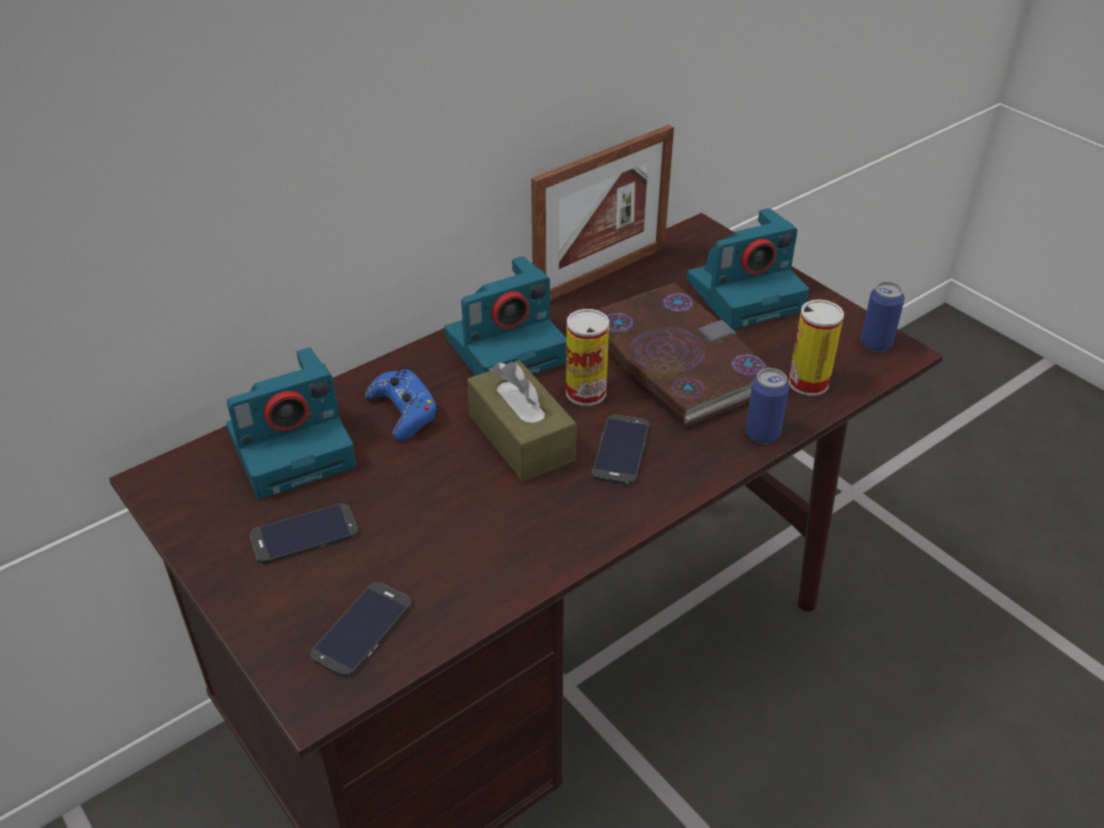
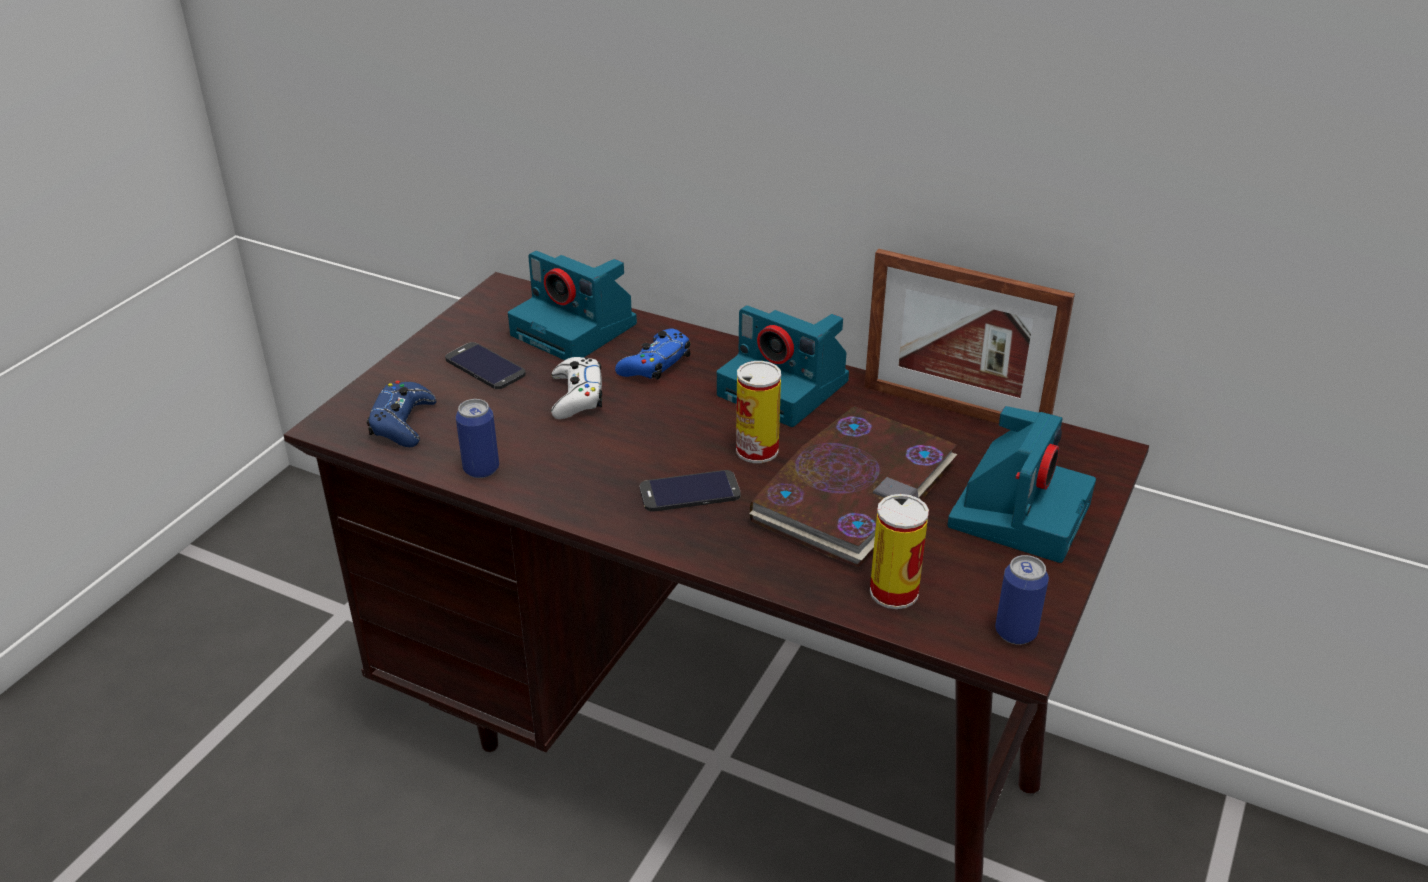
camera: 65 degrees right, 5 degrees down
phone [310,582,411,678] -> blue game controller [367,381,436,447]
brown tissue box [467,360,576,482] -> none
camera [687,208,809,329] -> camera turned 105 degrees counterclockwise [947,406,1096,563]
can [745,368,789,444] -> can moved to [456,399,499,478]
none -> white game controller [551,357,602,419]

